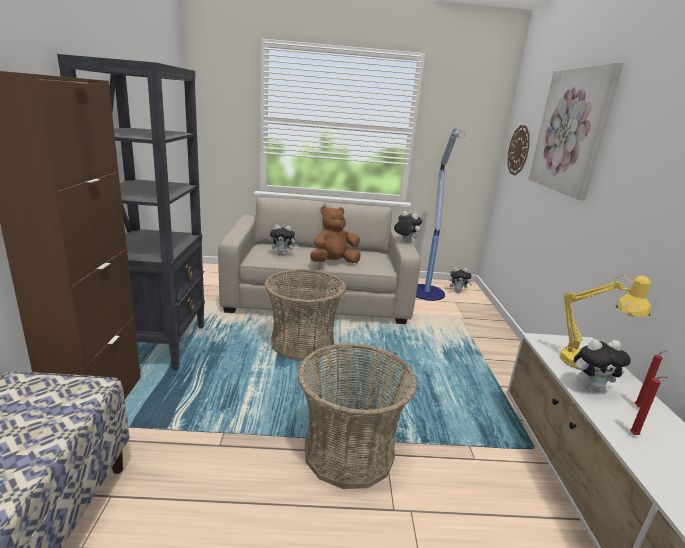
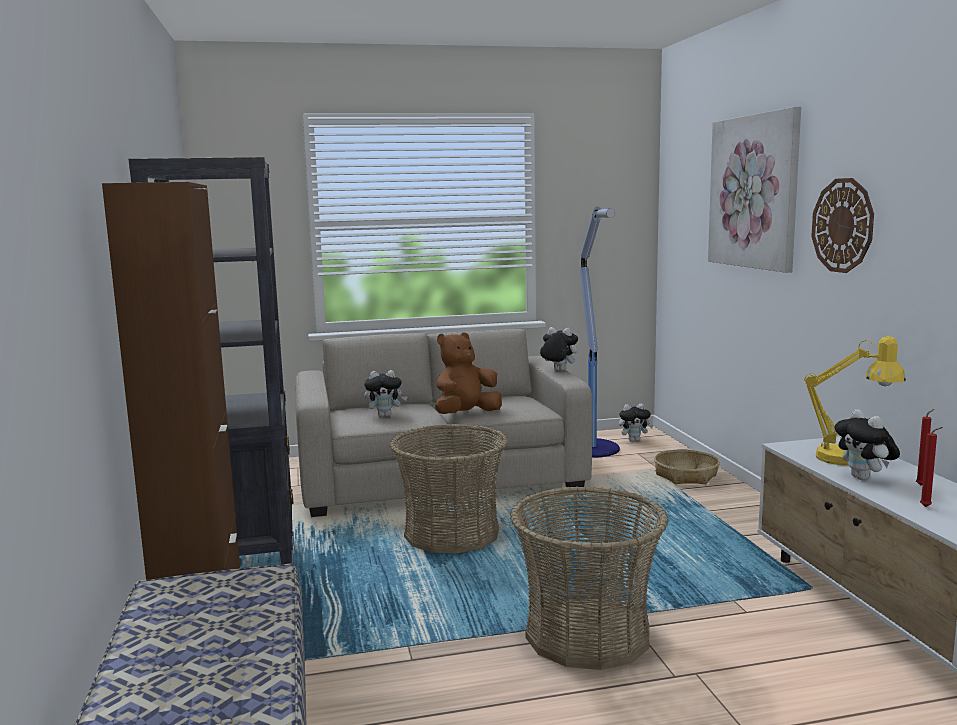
camera: 10 degrees left, 10 degrees down
wall clock [508,125,530,175] -> wall clock moved to [811,178,874,273]
plush toy [574,339,631,392] -> plush toy turned 90 degrees clockwise [835,409,900,480]
none -> basket [654,449,720,484]

